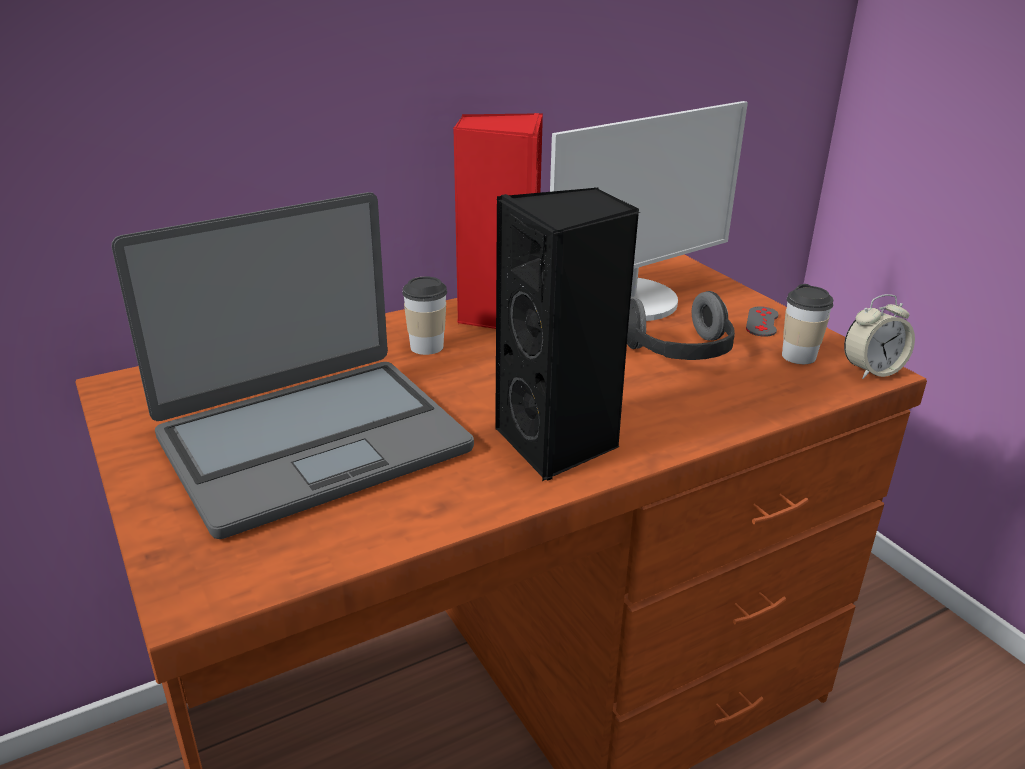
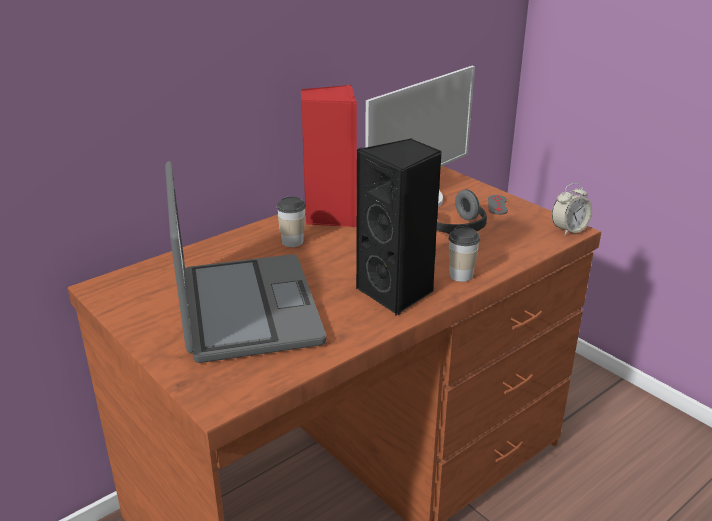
camera: 10 degrees left, 0 degrees up
laptop [112,192,474,539] -> laptop turned 60 degrees counterclockwise [165,161,326,363]
cup [782,284,833,364] -> cup moved to [448,226,480,282]

